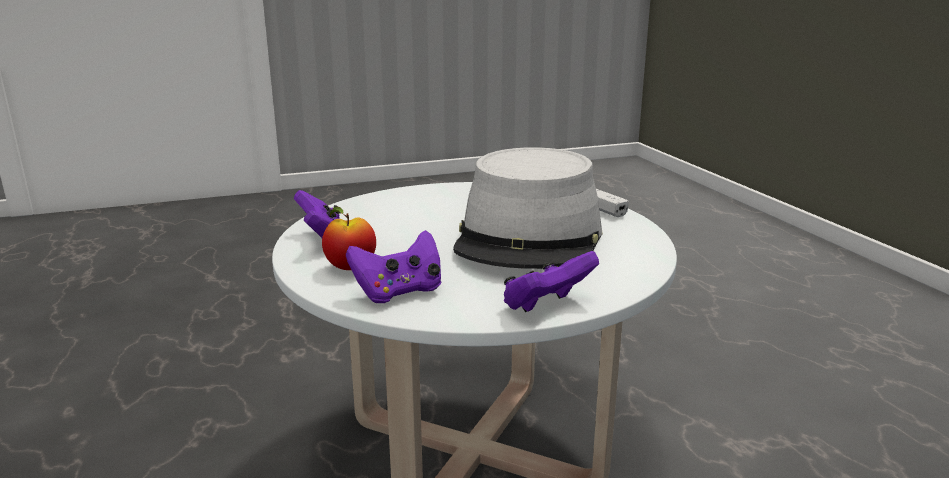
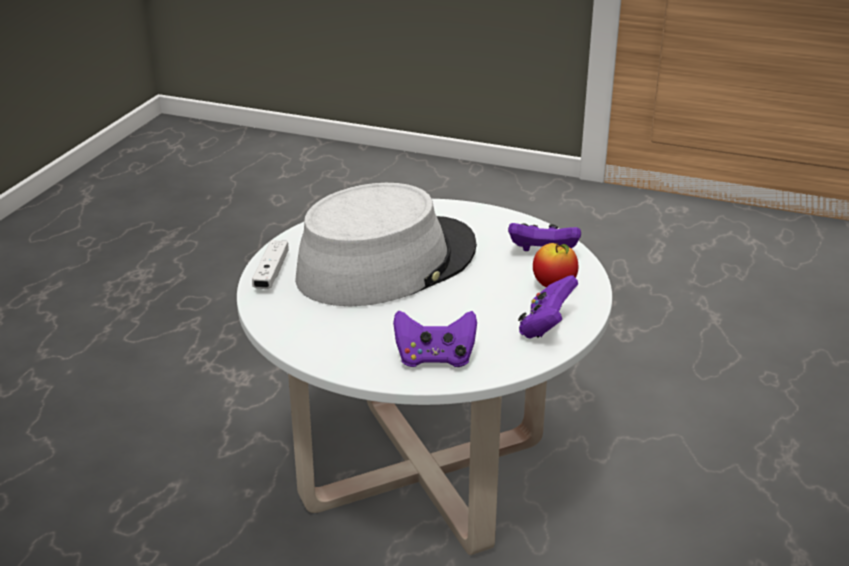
camera: 140 degrees left, 10 degrees up
purple game controller [504,251,599,312] -> purple game controller moved to [393,310,477,367]

